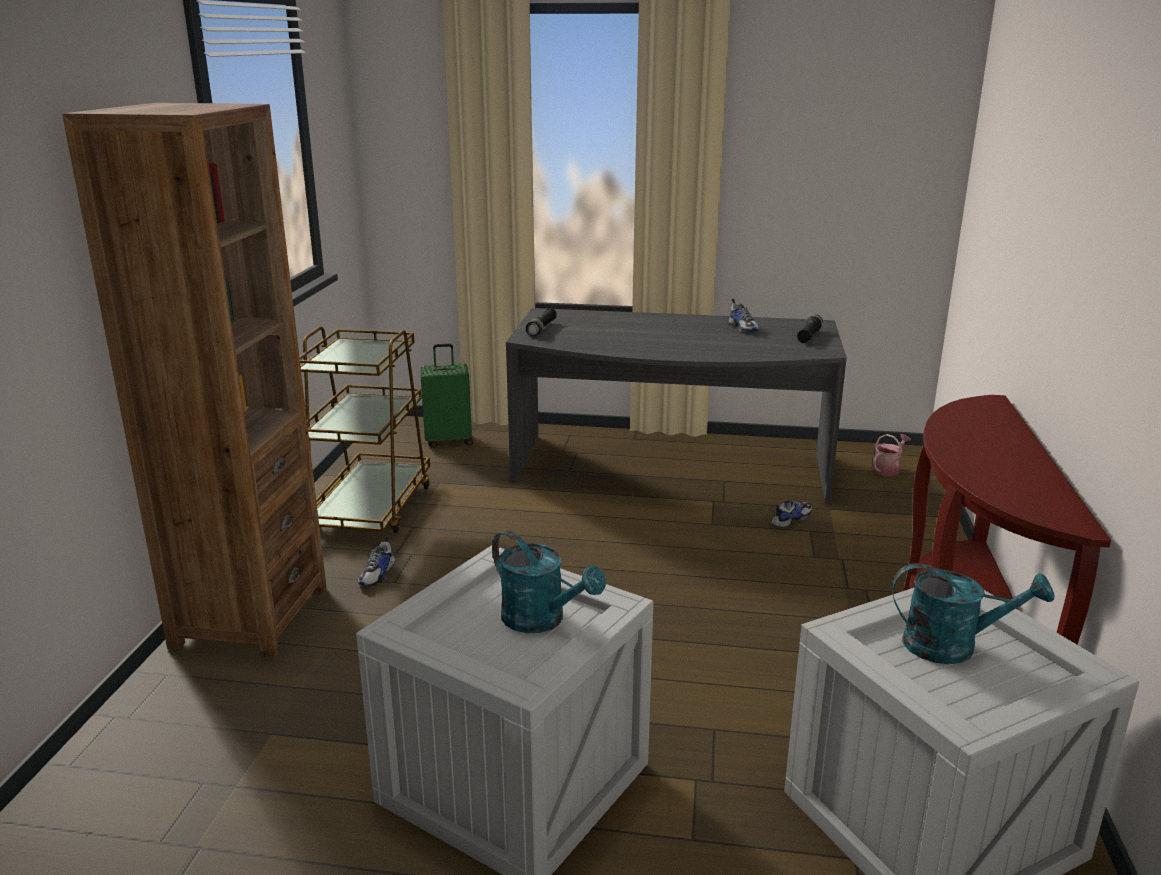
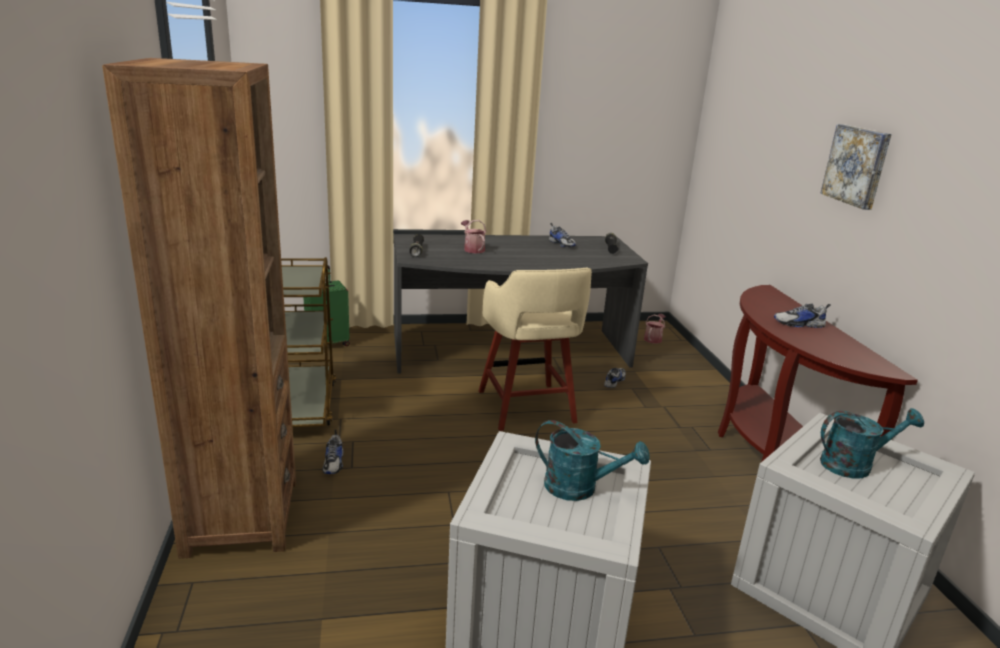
camera: 20 degrees left, 0 degrees up
none -> watering can [461,220,486,253]
none -> beige stool [479,268,592,431]
none -> shoe [774,303,831,328]
none -> picture [820,124,892,210]

